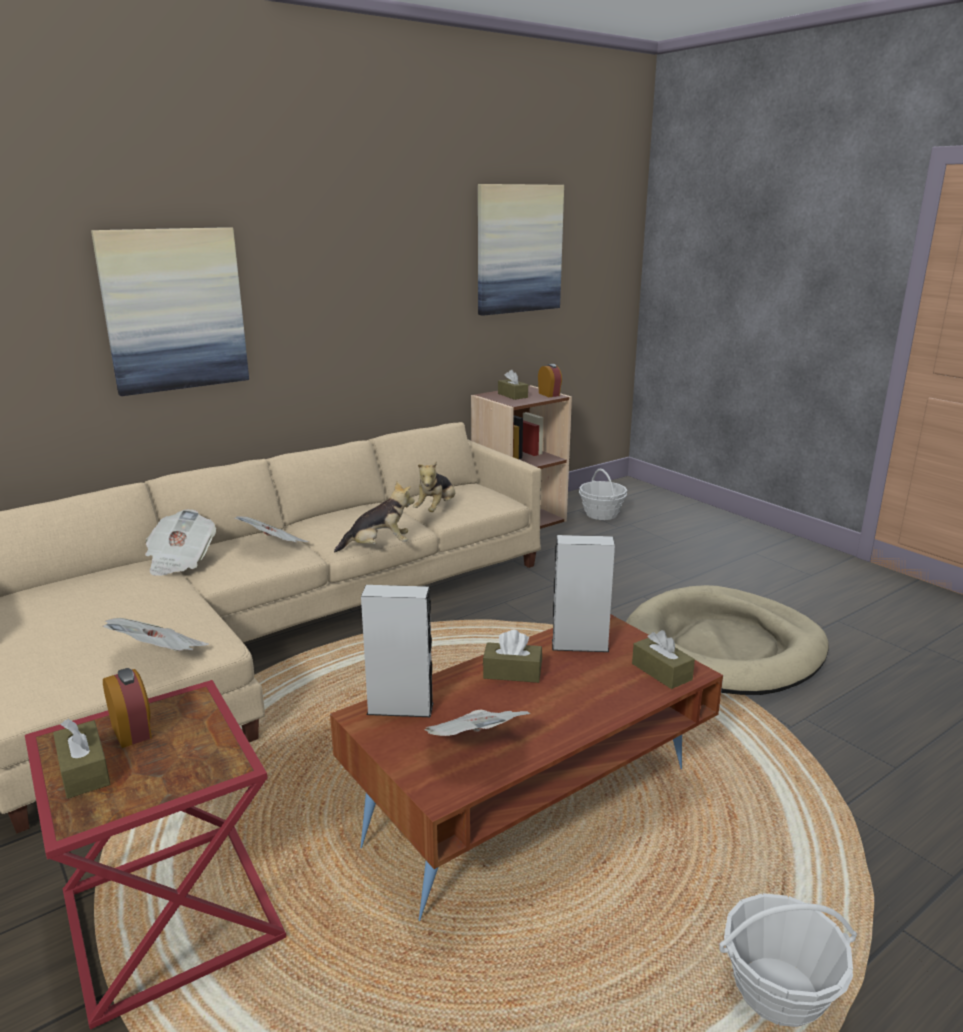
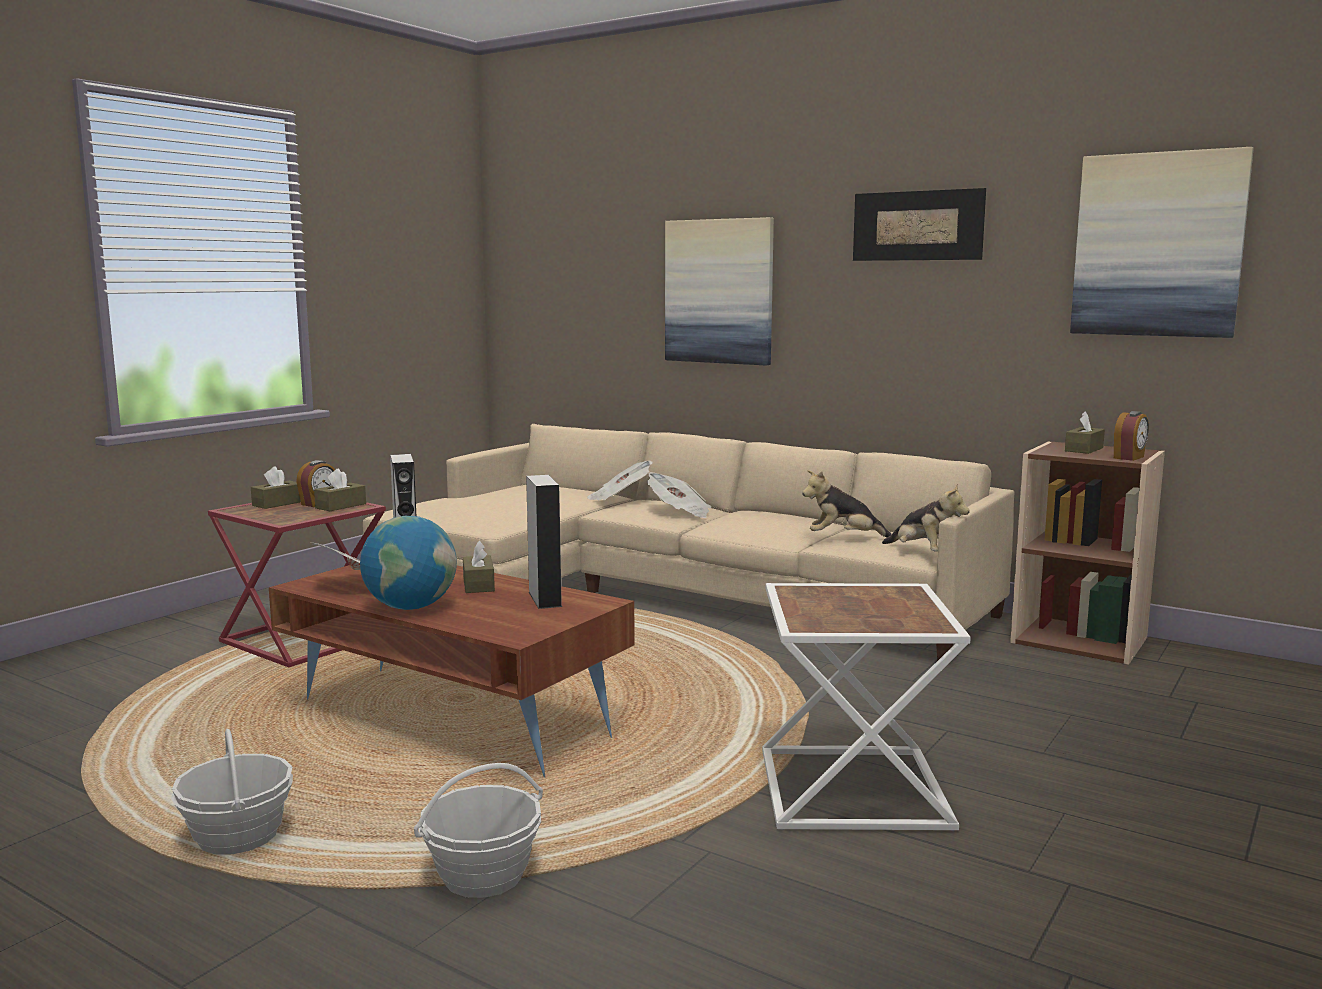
camera: 70 degrees right, 10 degrees down
newspaper [102,618,209,651] -> none
plush toy [334,481,415,553] -> plush toy moved to [882,483,970,552]
basket [579,469,627,520] -> basket moved to [414,763,543,898]
beige dog bed [626,585,829,695] -> white side table [762,583,971,831]
brown tissue box [632,630,695,689] -> brown tissue box moved to [314,468,366,511]
none -> globe [360,516,457,610]
none -> picture [853,188,986,261]

